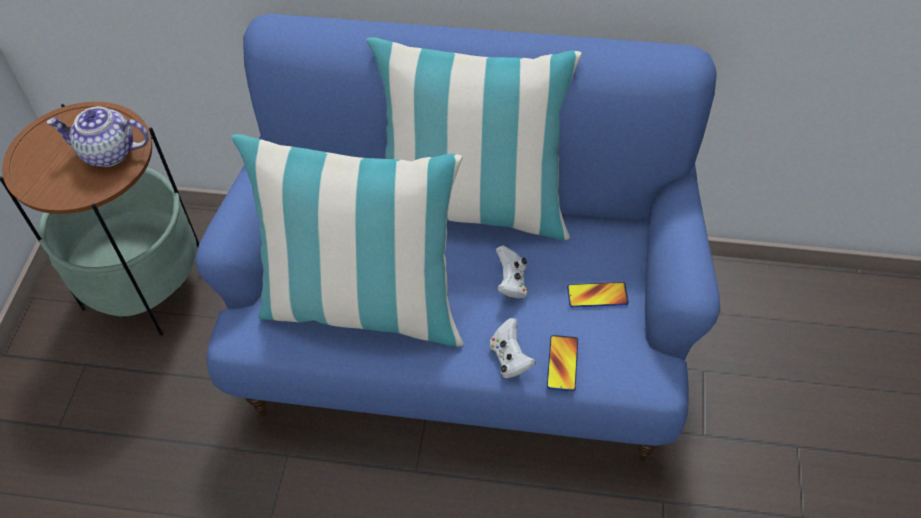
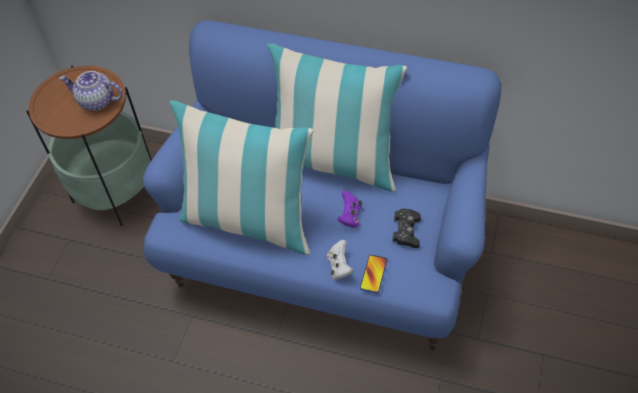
camera: 10 degrees right, 0 degrees up
white game controller [496,246,527,298] -> purple game controller [337,191,362,228]
phone [567,282,629,307] -> black game controller [392,208,421,248]

